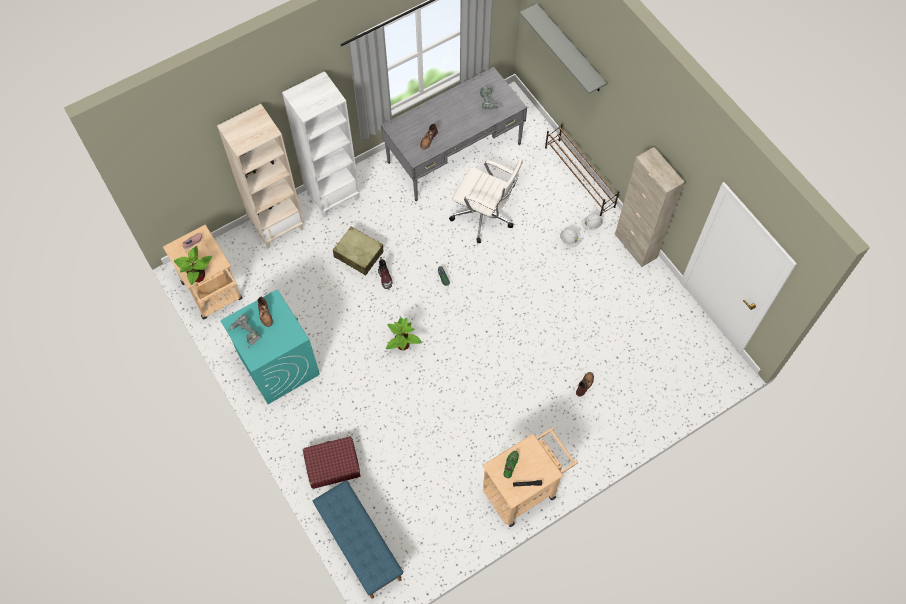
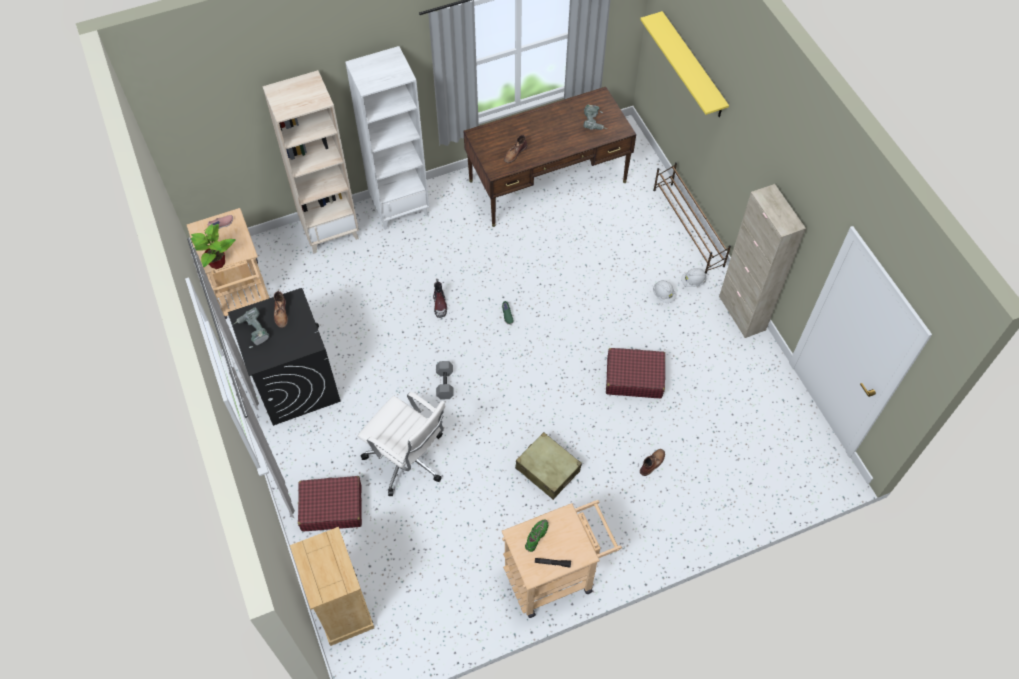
camera: 10 degrees right, 5 degrees down
turquoise washing machine [220,289,320,404] -> black washing machine [228,288,340,426]
blue bench [313,480,403,599] -> beige dresser [290,527,374,646]
beige suitcase [333,226,383,275] -> beige suitcase moved to [515,432,582,500]
grey desk [381,67,527,201] -> brown desk [463,87,636,227]
potted plant [386,317,422,351] -> grey dumbbell [436,361,454,400]
white office chair [449,158,523,243] -> white office chair moved to [358,392,446,496]
grey shelf [520,4,607,94] -> yellow shelf [640,11,729,117]
none -> red suitcase [606,348,665,398]

